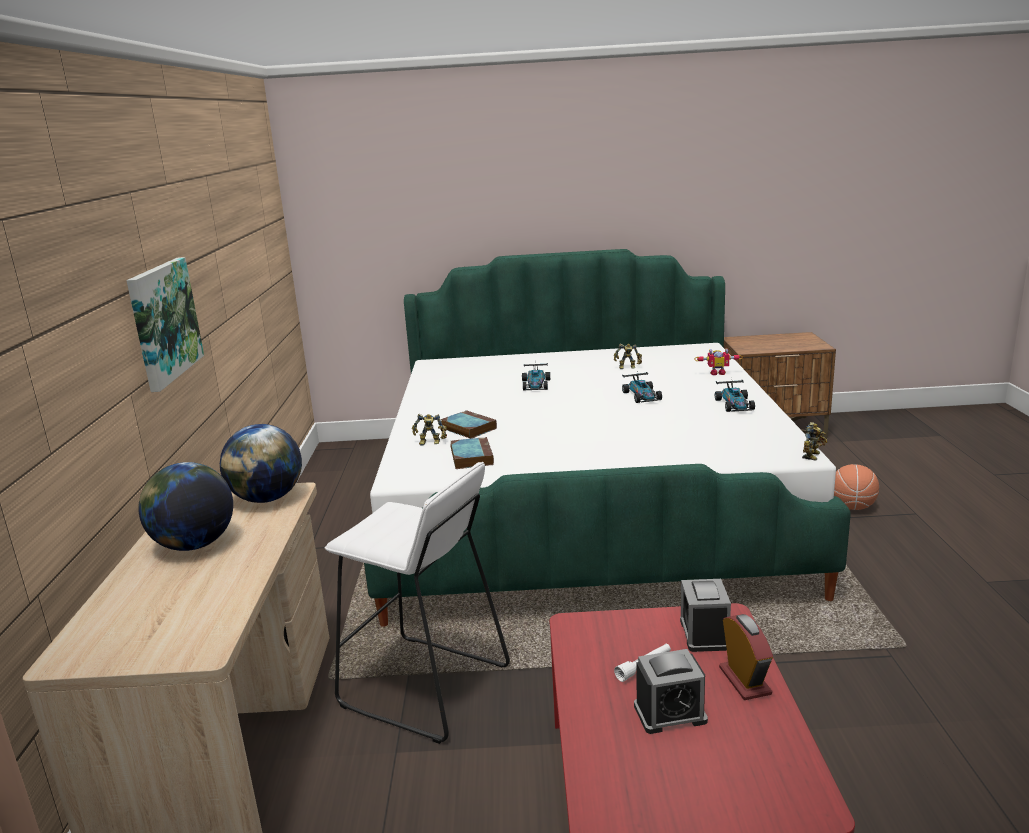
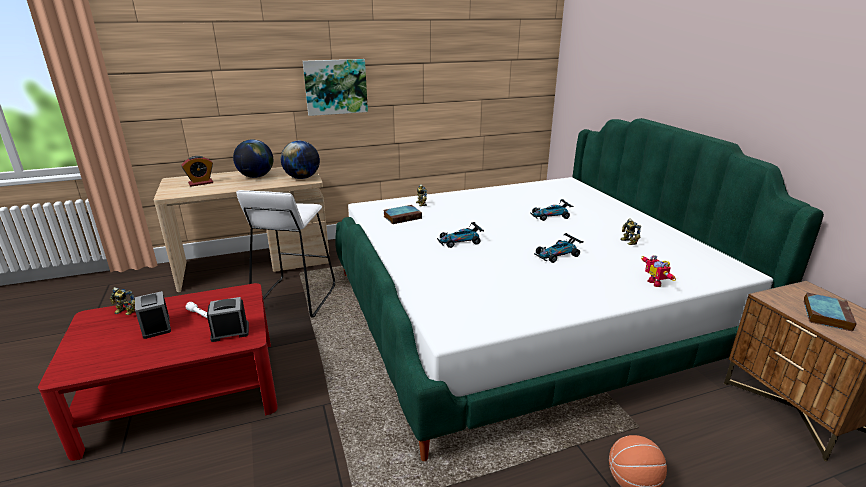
camera: 70 degrees right, 5 degrees up
book [441,410,497,439] -> book moved to [803,292,857,332]
toy car [715,377,755,412] -> toy car moved to [437,222,484,248]
alarm clock [719,614,773,700] -> alarm clock moved to [181,156,213,187]
toy robot [802,422,827,460] -> toy robot moved to [110,287,135,315]

